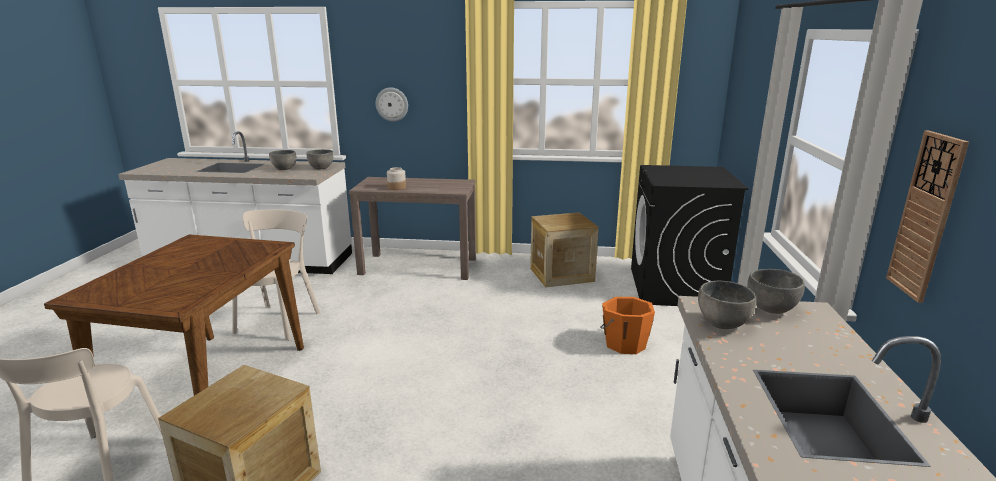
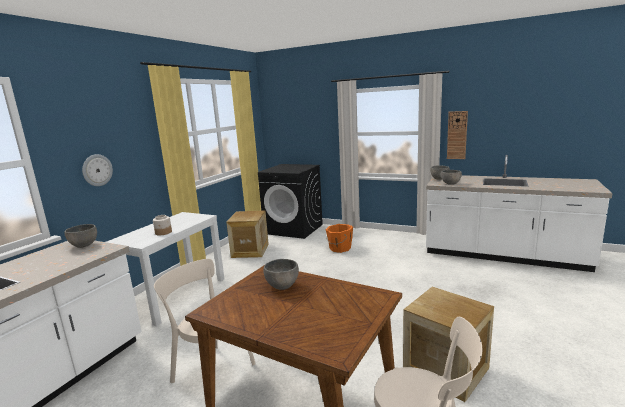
camera: 70 degrees left, 5 degrees down
grey bowl [269,150,296,170] -> grey bowl moved to [263,259,299,290]
brown console table [349,177,476,280] -> white console table [107,212,224,327]

